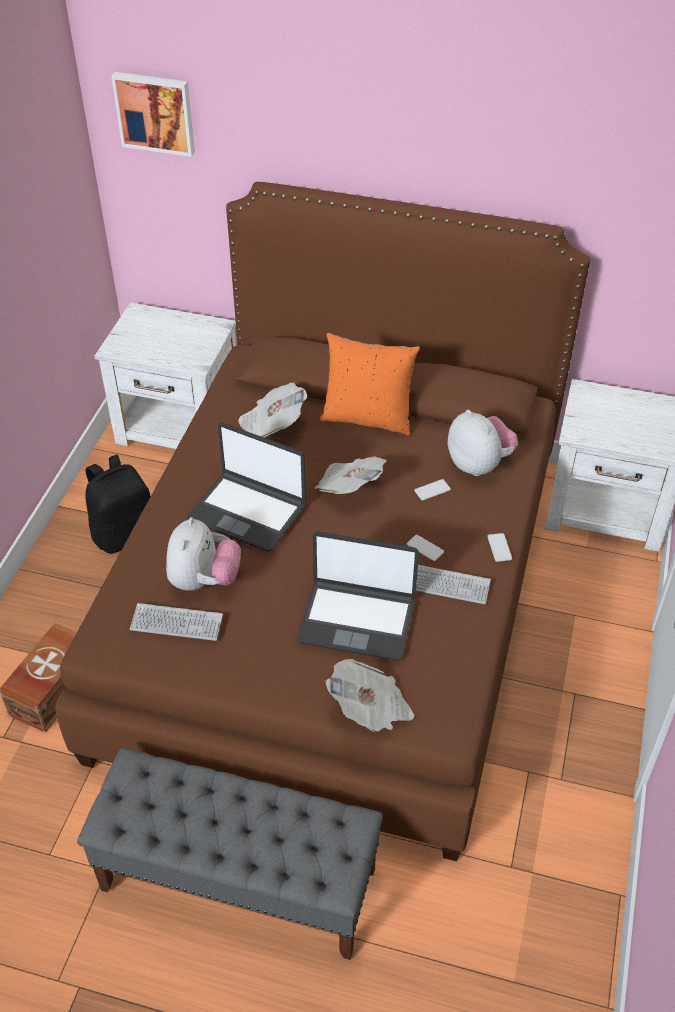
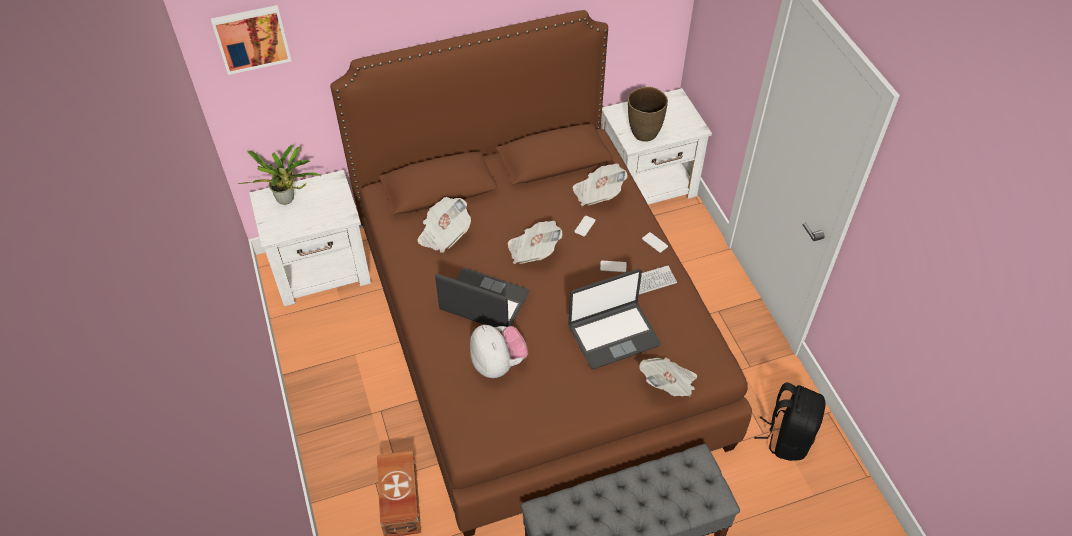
camera: 35 degrees left, 5 degrees up
black backpack [85,454,151,554] -> black backpack moved to [754,382,825,461]
keyboard [130,603,223,641] -> none
laptop [187,423,306,552] -> laptop turned 150 degrees counterclockwise [435,268,529,327]
orange pillow [320,333,420,435] -> none
plush toy [448,410,518,476] -> newspaper [573,164,627,206]
none -> potted plant [237,145,321,205]
none -> brown vase [628,87,668,142]

